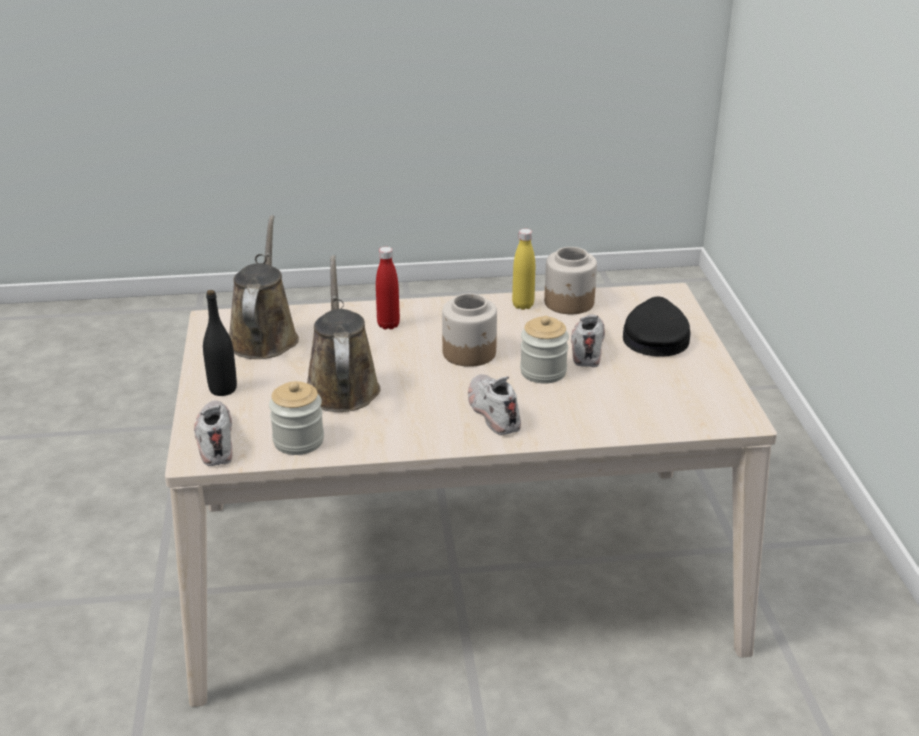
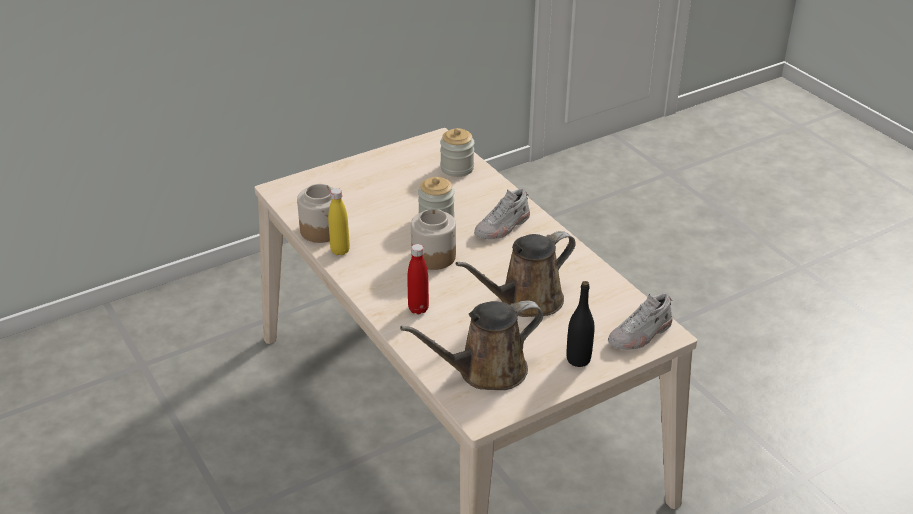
camera: 115 degrees left, 5 degrees up
jar [269,381,324,455] -> jar moved to [440,128,475,177]
white shoe [571,314,605,367] -> none
black cap [623,297,691,357] -> none

